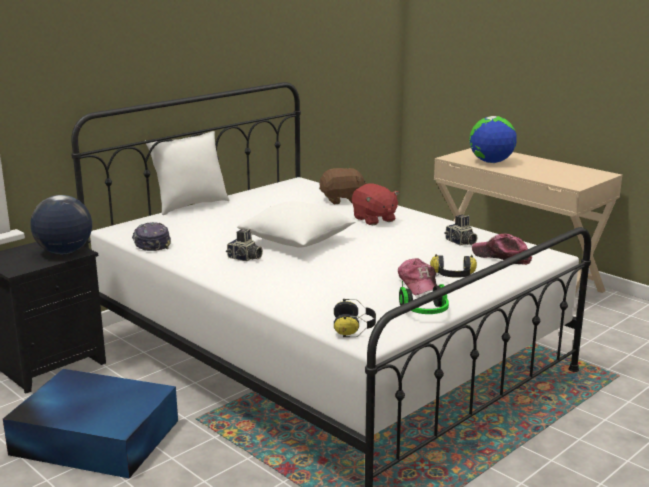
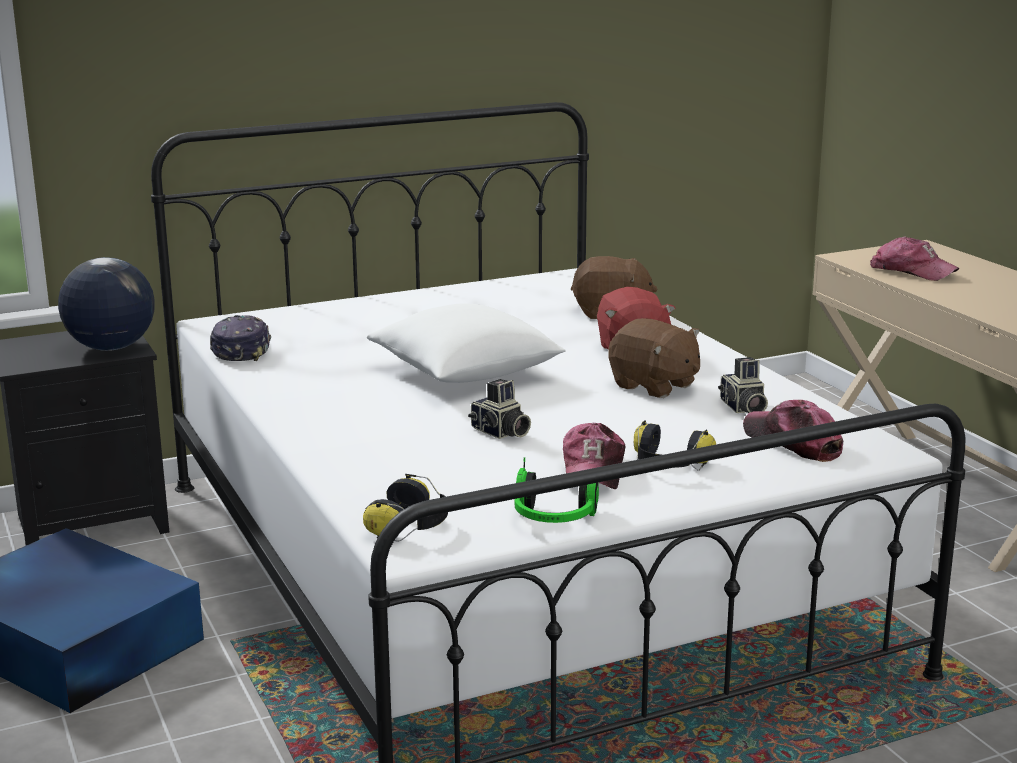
camera: 20 degrees right, 0 degrees up
white pillow [145,131,230,215] -> none
camera [226,229,263,261] -> camera moved to [468,379,531,439]
globe [469,116,517,163] -> cap [870,237,959,281]
none -> brown plush toy [608,318,700,398]

